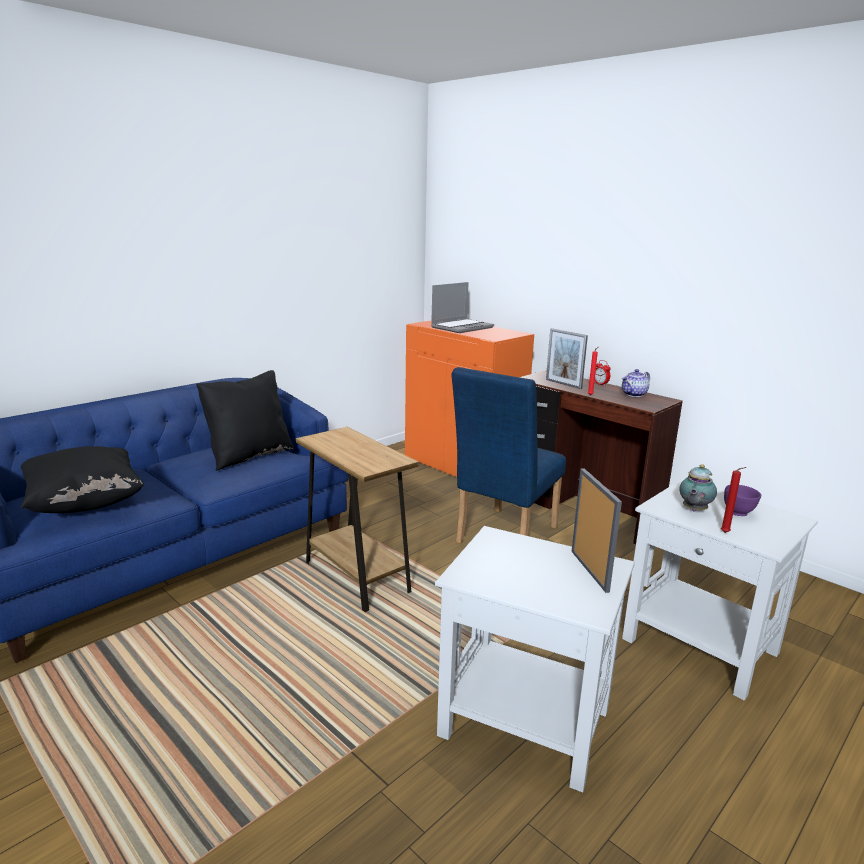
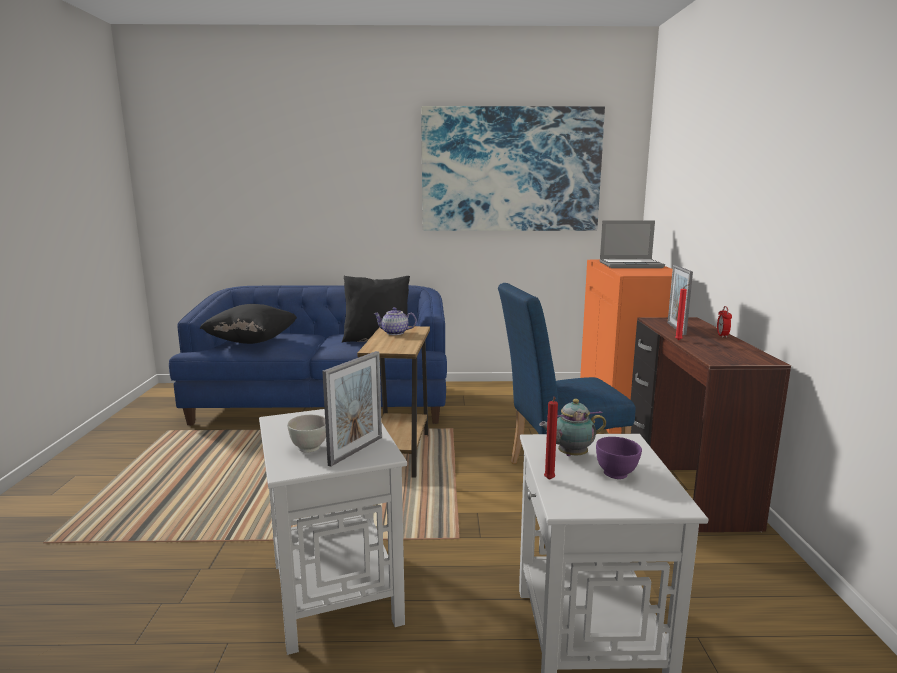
camera: 45 degrees right, 5 degrees down
teapot [622,369,650,397] -> teapot moved to [374,307,417,335]
none -> white bowl [287,415,326,453]
none -> picture [421,106,605,231]

